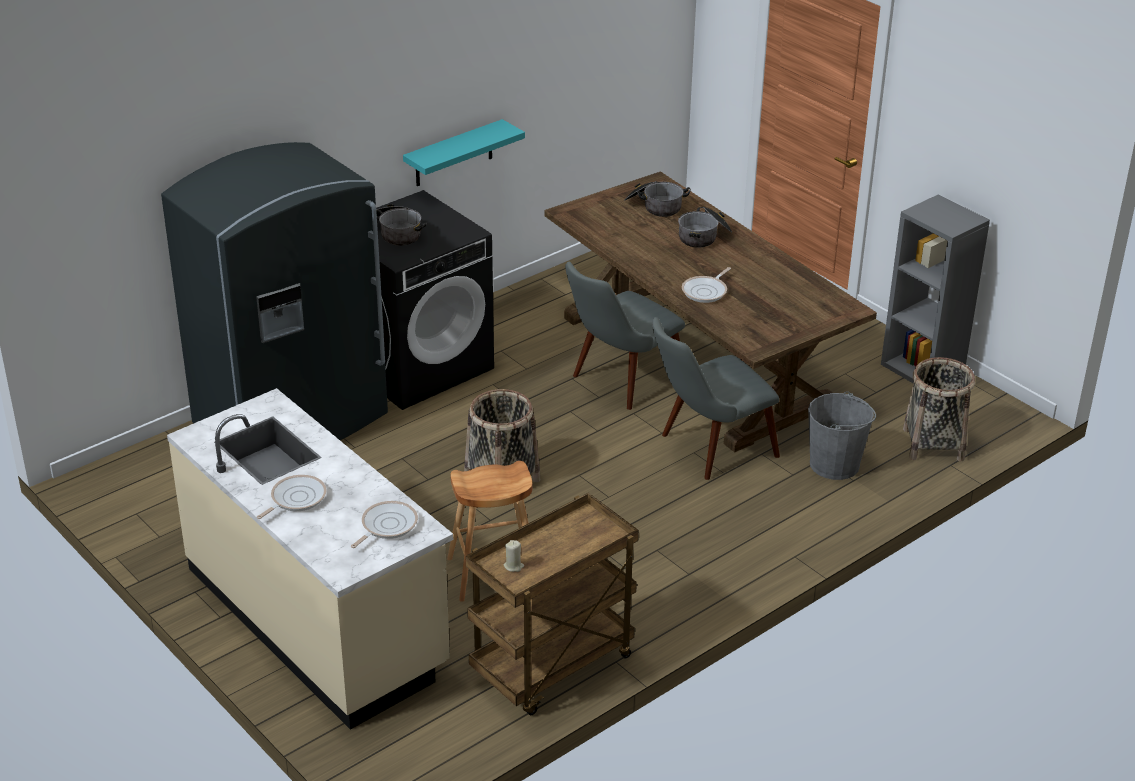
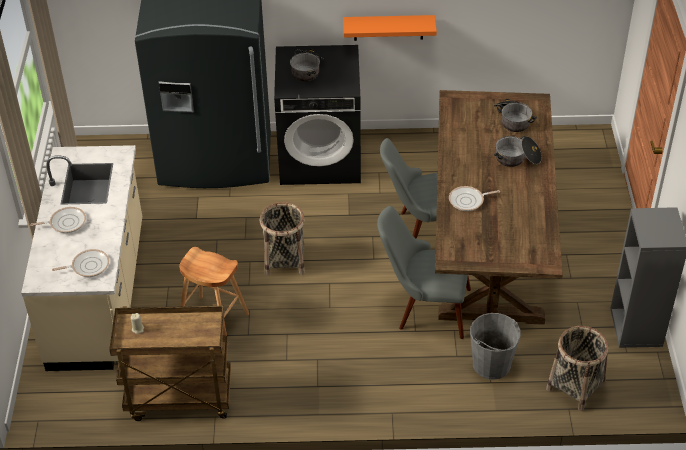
camera: 40 degrees right, 10 degrees up
turquoise shelf [403,119,525,186] -> orange shelf [343,15,437,41]

